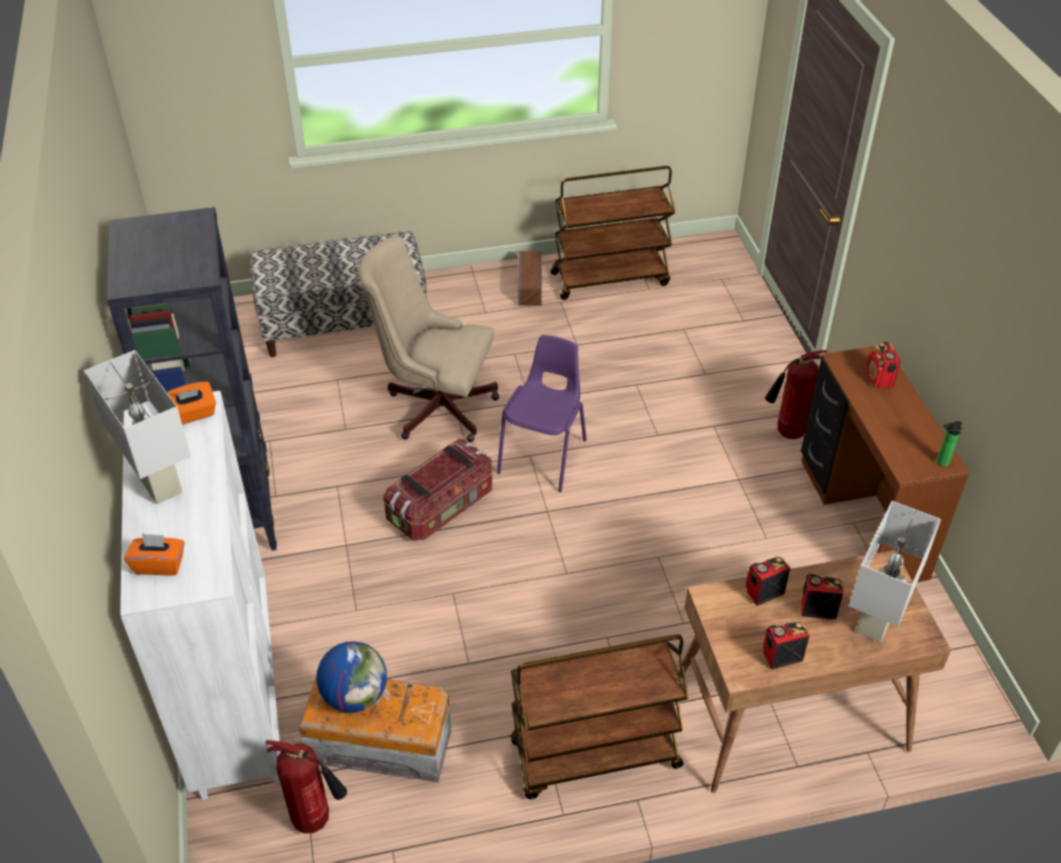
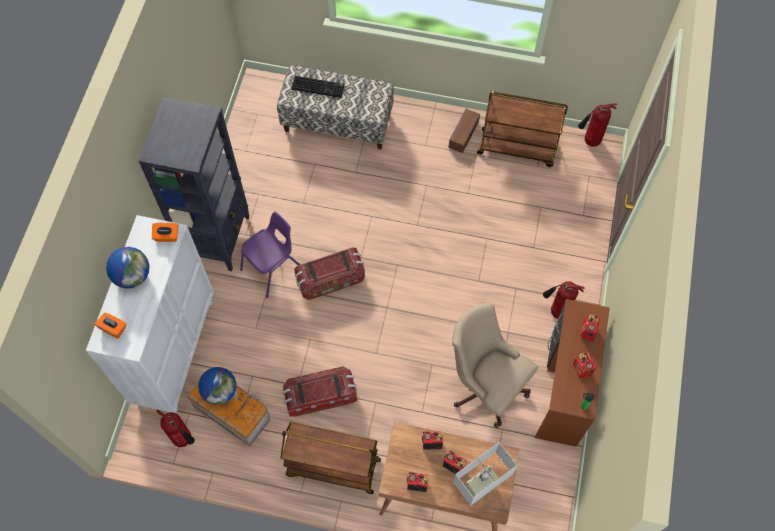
camera: 25 degrees right, 20 degrees up
white table lamp [84,350,191,504] -> globe [106,247,149,289]
beige office chair [359,235,500,442] -> beige office chair moved to [452,302,538,428]
purple chair [497,335,587,492] -> purple chair moved to [240,211,301,298]
none -> storage box [283,366,357,417]
none -> keyboard [291,76,345,98]
none -> radio [573,351,597,378]
none -> fire extinguisher [578,103,617,147]

